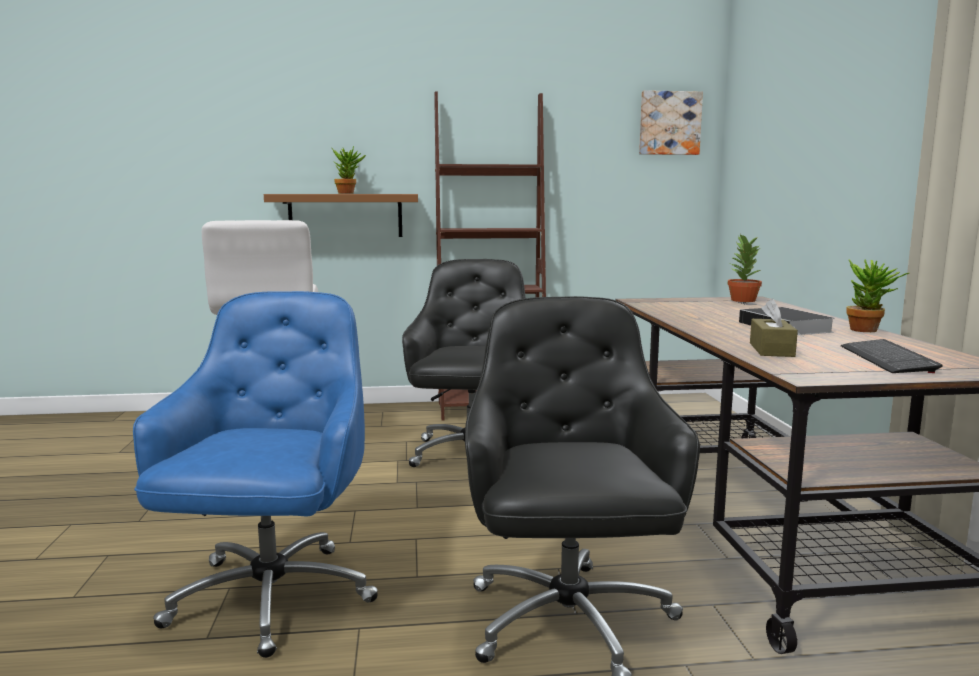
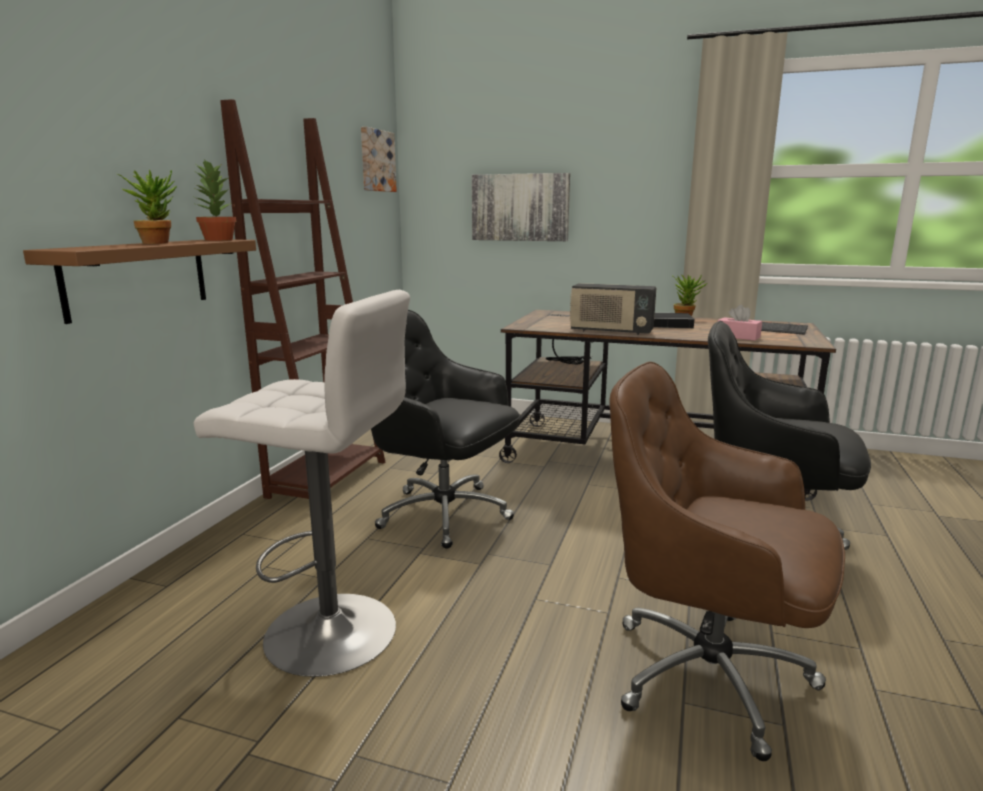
camera: 65 degrees left, 5 degrees up
blue office chair [133,291,378,658] -> brown office chair [609,362,845,761]
potted plant [727,234,762,302] -> potted plant moved to [195,159,236,241]
brown tissue box [750,298,798,357] -> pink tissue box [718,304,762,341]
none -> picture [472,173,570,241]
none -> radio [570,283,656,335]

